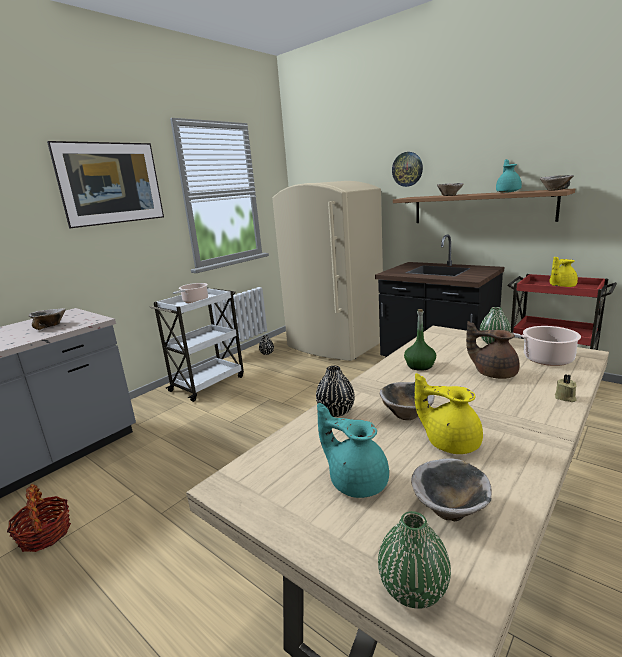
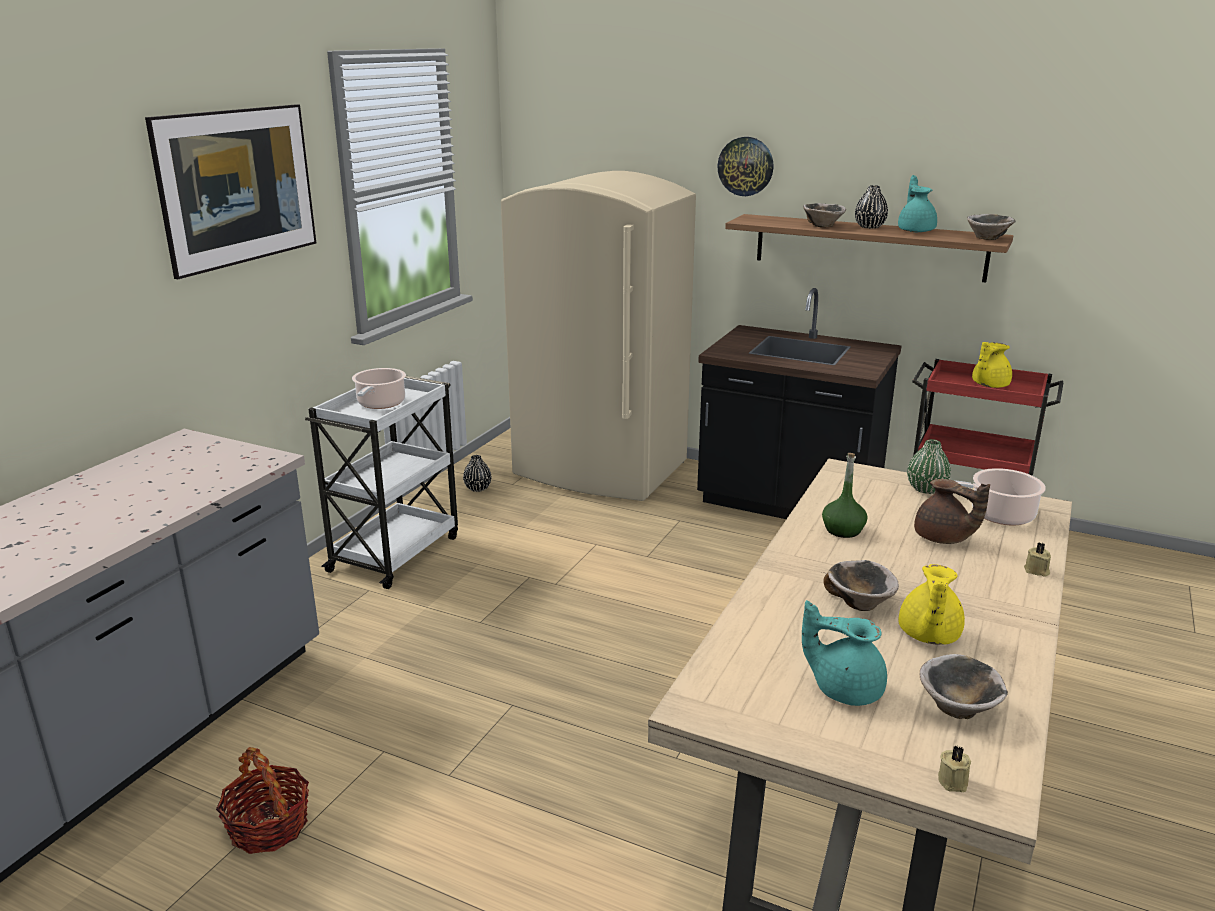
camera: 15 degrees left, 5 degrees up
bowl [29,308,66,330] -> none
black vase [316,366,355,417] -> black vase moved to [855,185,888,229]
green vase [378,511,451,609] -> beige candle [938,745,971,792]
yellow teapot [415,373,483,454] -> yellow teapot turned 90 degrees counterclockwise [898,564,965,645]
brown teapot [466,321,520,379] -> brown teapot turned 150 degrees counterclockwise [914,479,990,544]

